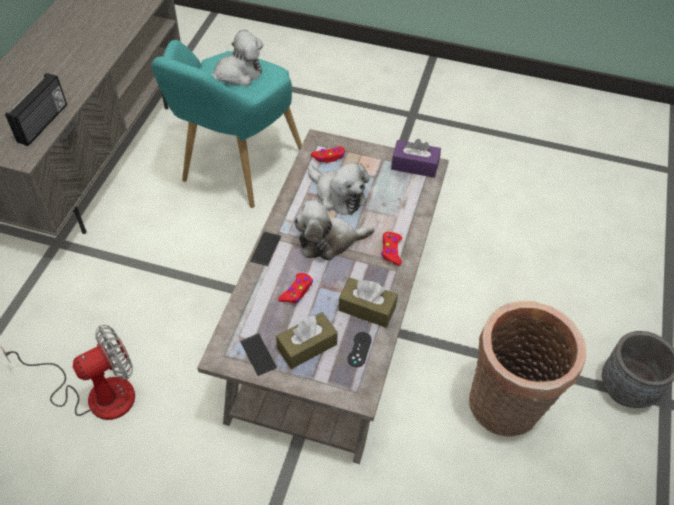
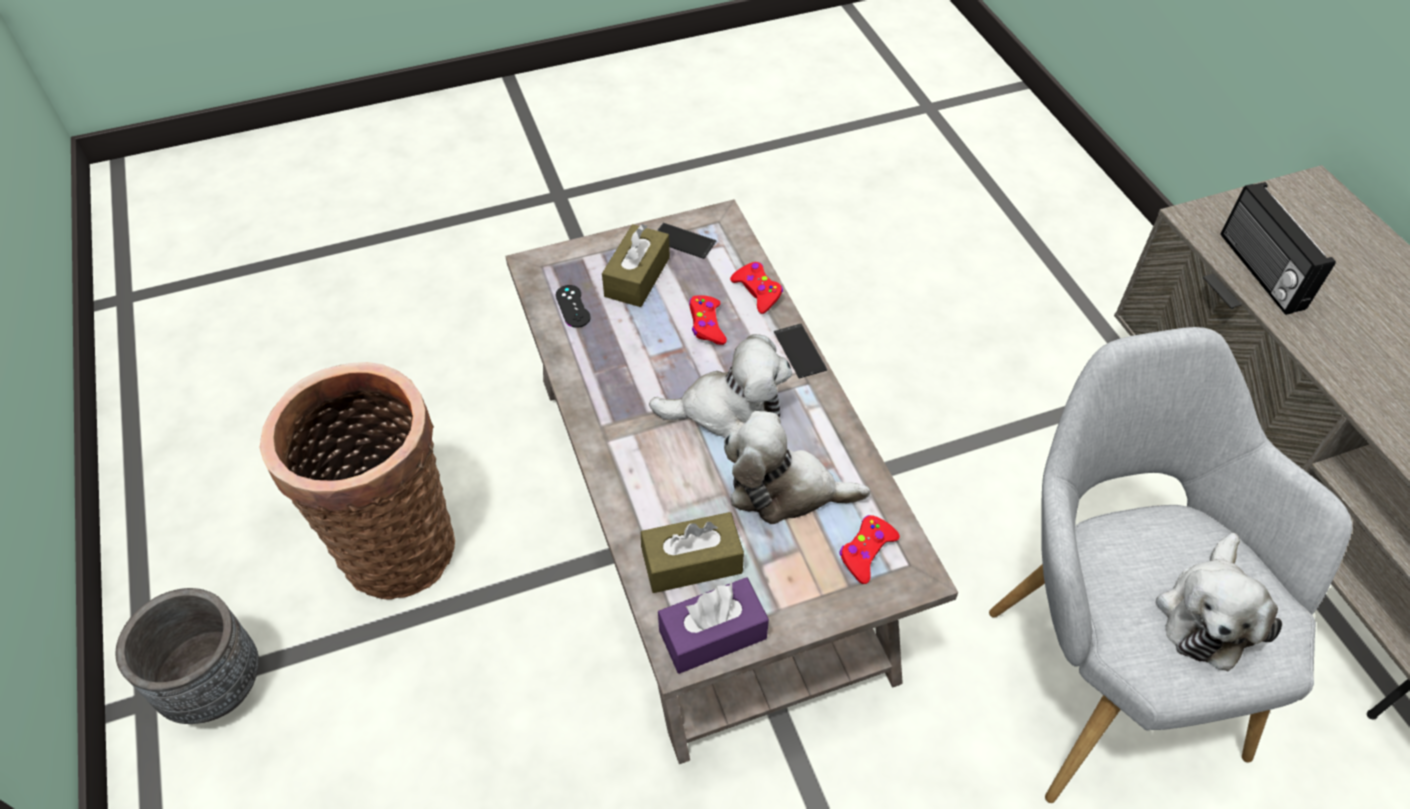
camera: 145 degrees right, 0 degrees up
fan [0,325,135,420] -> none
turquoise armchair [151,40,302,208] -> grey armchair [989,327,1352,803]
plush toy [294,200,375,260] -> plush toy turned 45 degrees clockwise [649,334,792,438]
brown tissue box [338,278,398,328] -> brown tissue box moved to [641,512,744,593]
red game controller [381,232,402,265] -> red game controller moved to [730,262,783,314]

